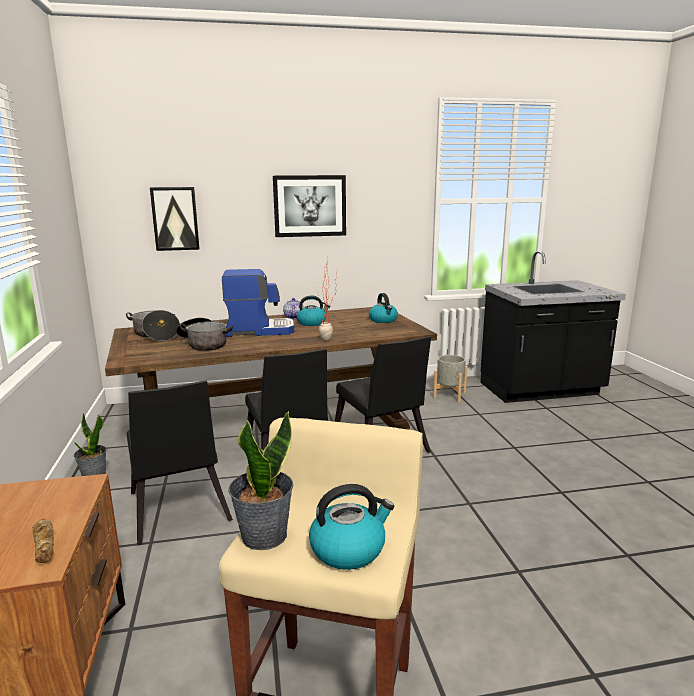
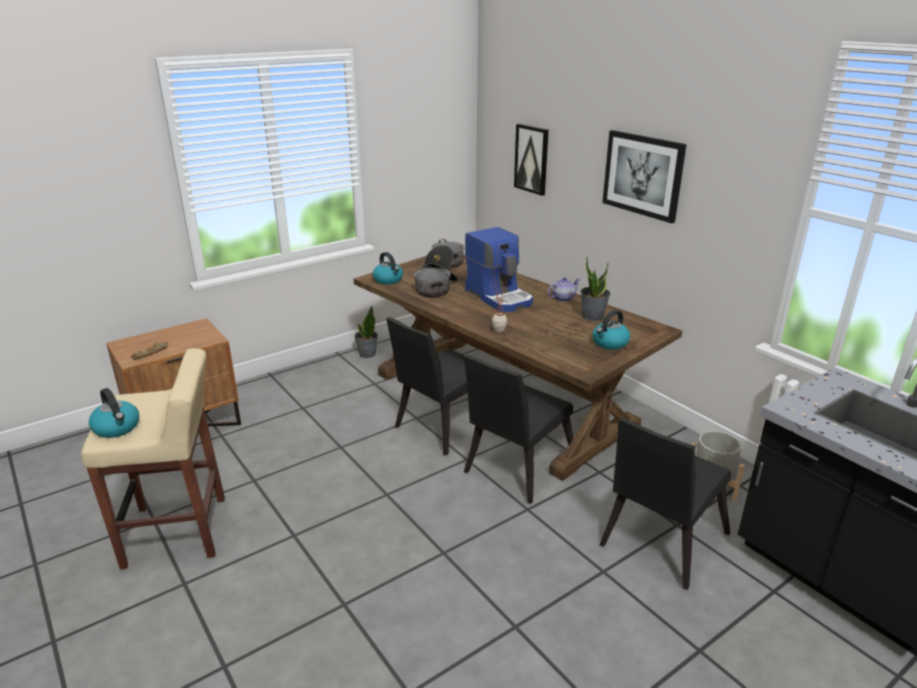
camera: 65 degrees right, 10 degrees up
black chair [127,380,233,545] -> black chair moved to [599,417,731,590]
potted plant [228,411,293,550] -> potted plant moved to [580,257,610,321]
kettle [297,295,330,326] -> kettle moved to [373,252,403,284]

